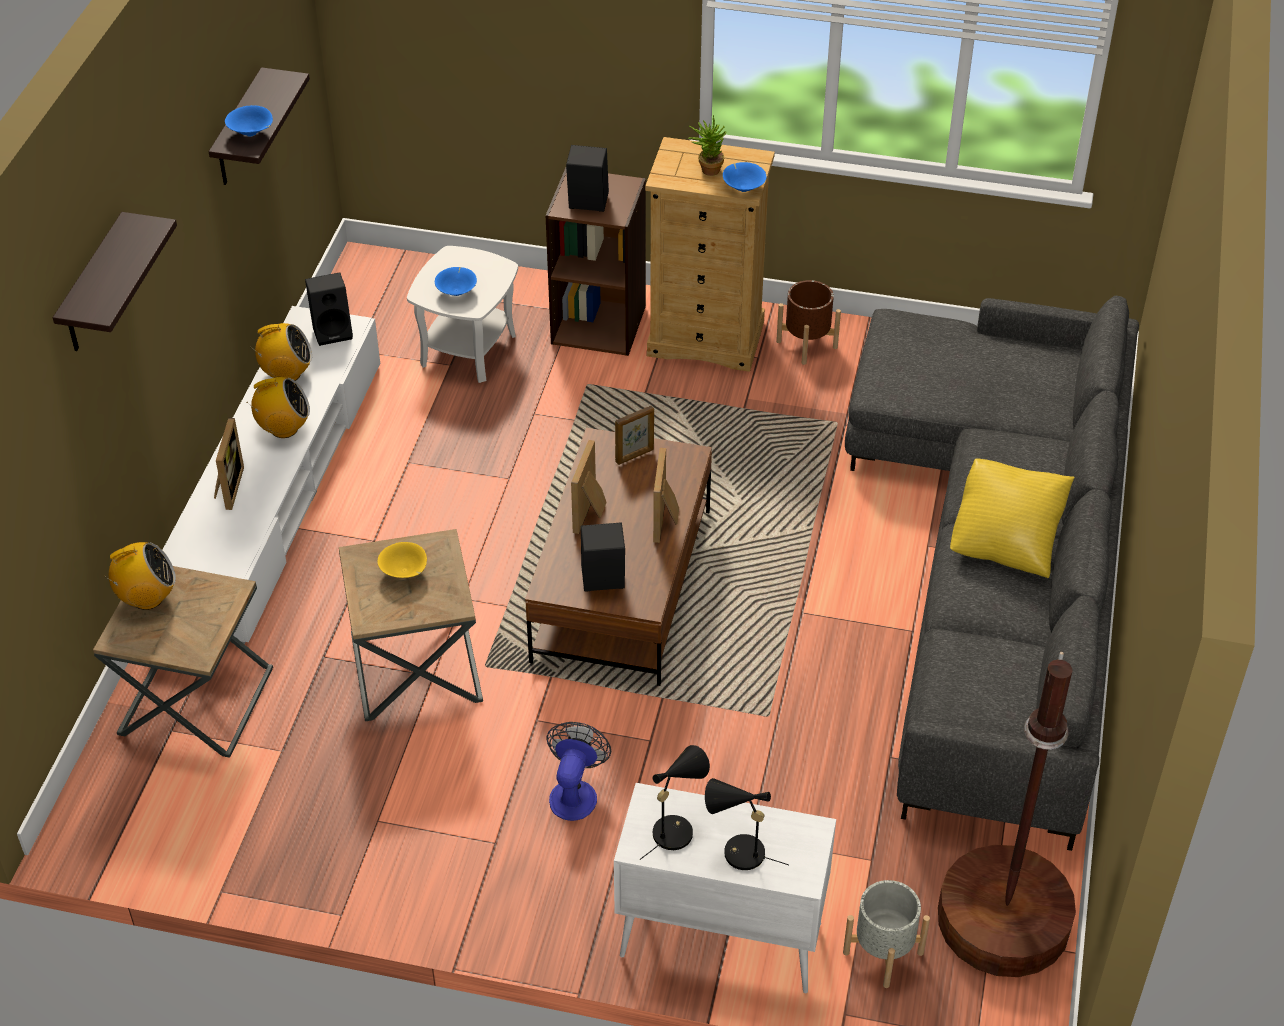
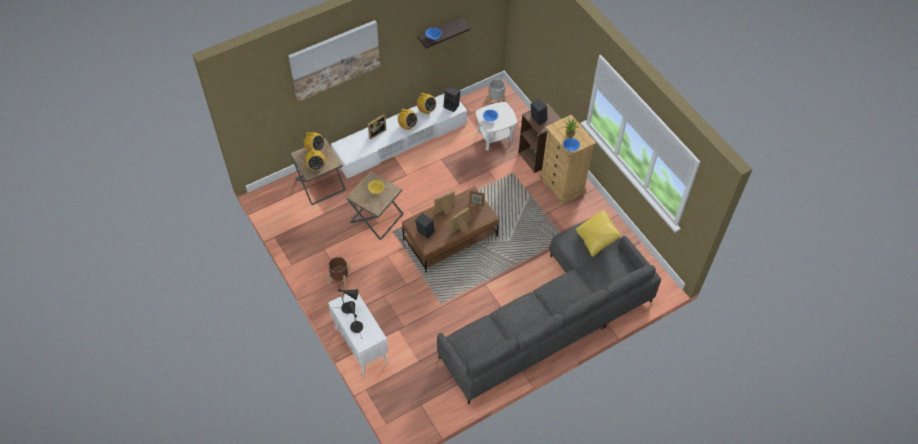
camera: 45 degrees right, 10 degrees up
shelf [53,212,177,351] -> picture [288,20,380,102]
fan [546,722,611,821] -> none
brown planter [776,280,841,365] -> brown planter moved to [327,257,351,287]
grey planter [843,880,930,988] -> grey planter moved to [488,79,505,105]
brown floor lamp [938,652,1076,977] -> none
yellow pillow [950,458,1075,578] -> yellow pillow moved to [576,210,621,257]
none -> radio [305,148,326,171]

